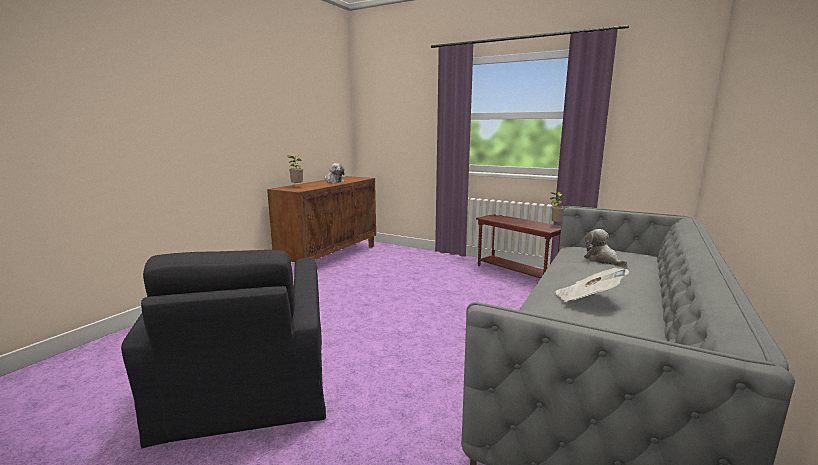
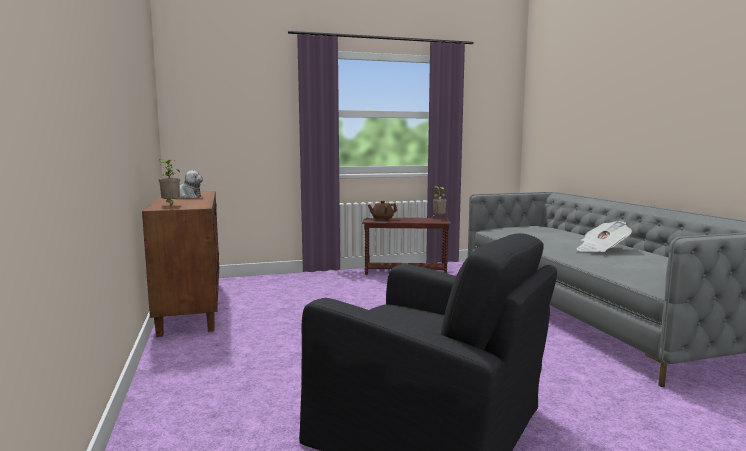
camera: 45 degrees left, 5 degrees down
plush toy [584,229,627,267] -> none
none -> brown teapot [368,201,397,221]

